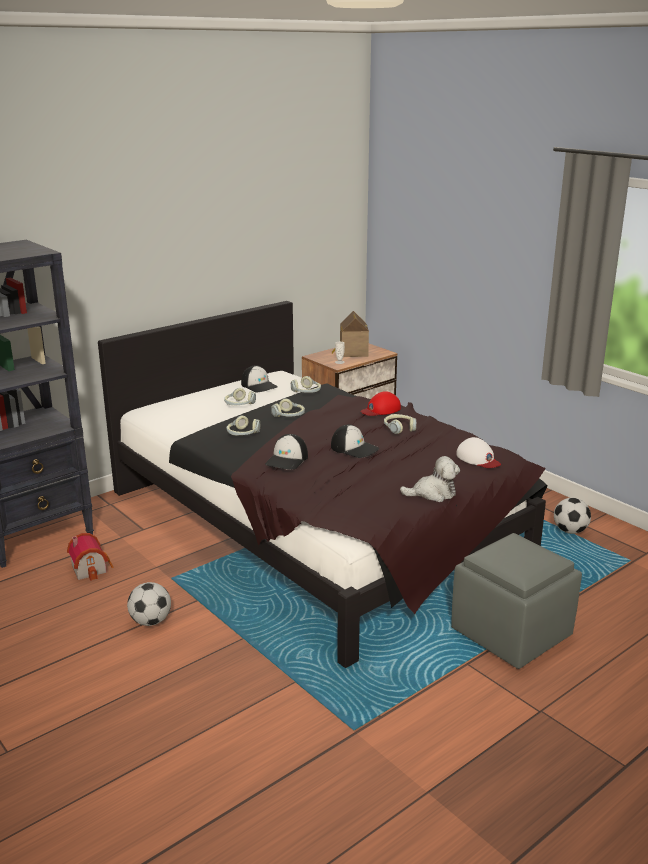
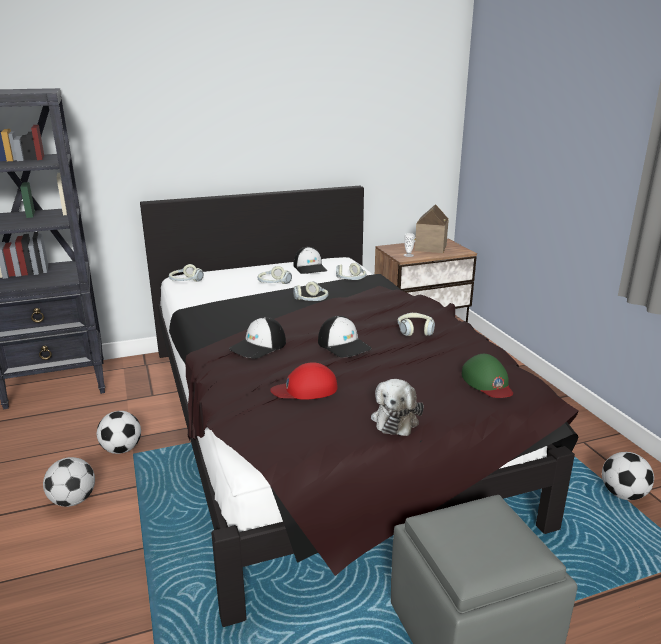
camera: 20 degrees right, 0 degrees up
toy house [67,533,113,581] -> none
headphones [226,416,260,435] -> headphones moved to [169,264,204,282]
red cap [360,391,401,416] -> red cap moved to [270,362,338,400]
plush toy [400,456,460,502] -> plush toy turned 90 degrees clockwise [371,379,424,436]
white cap [456,437,501,468] -> green cap [462,354,513,398]
none -> football [97,411,141,454]

